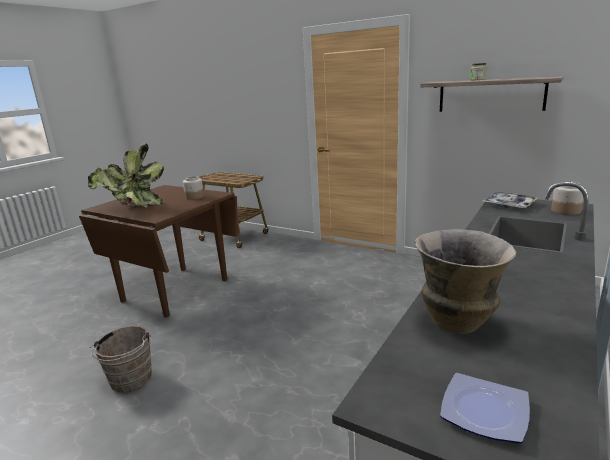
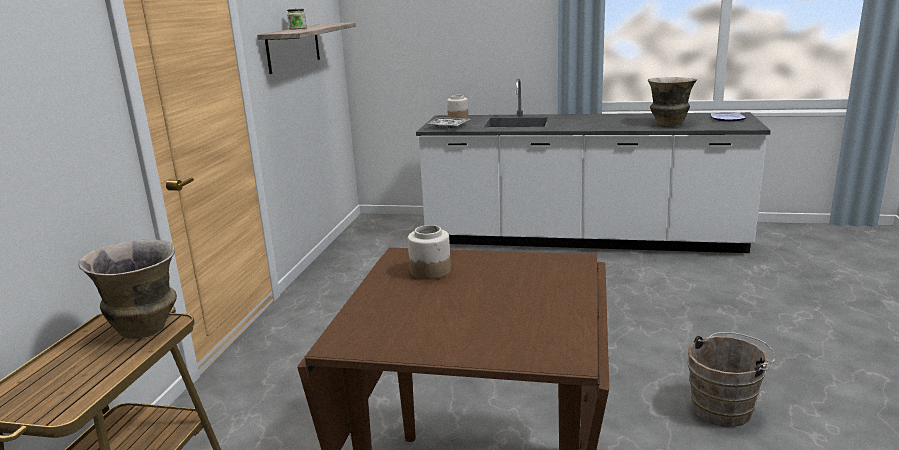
camera: 110 degrees left, 0 degrees up
potted plant [88,143,164,208] -> none
none -> vase [78,239,177,339]

